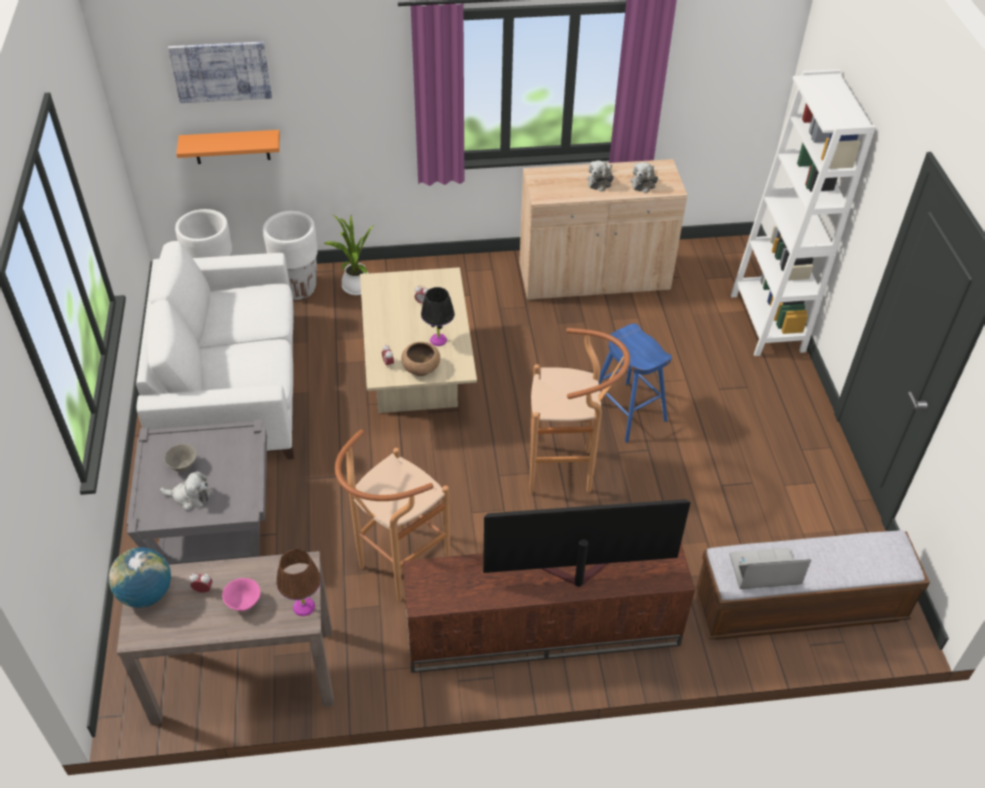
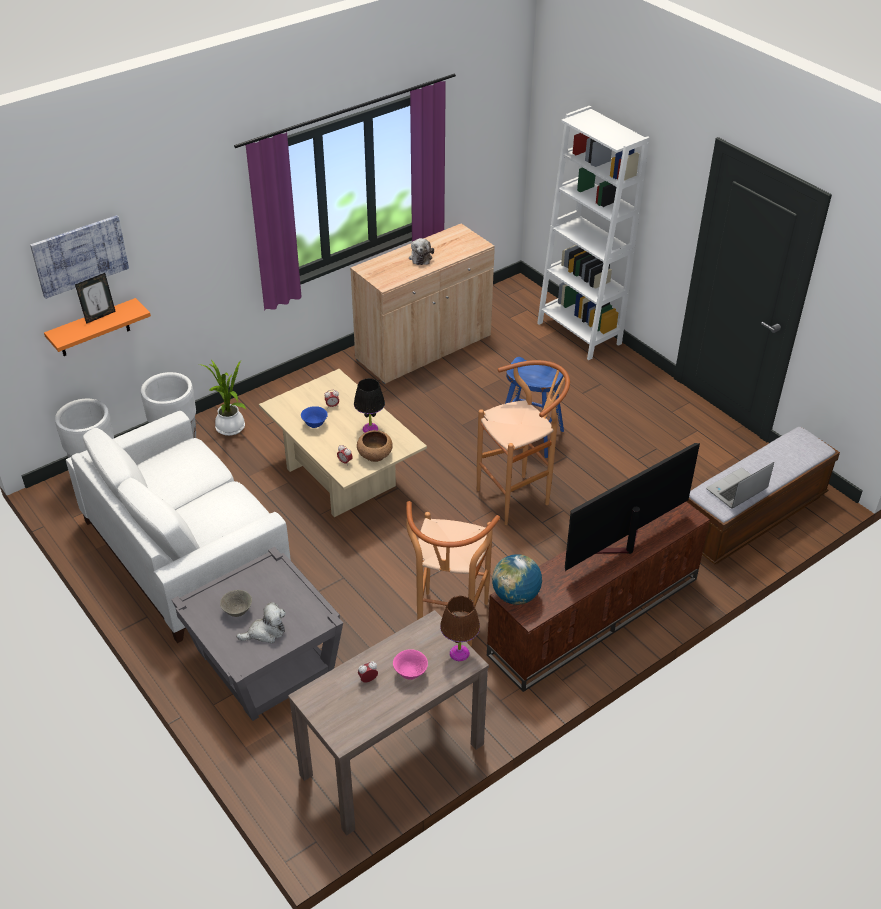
camera: 30 degrees left, 5 degrees down
globe [109,547,171,608] -> globe moved to [492,554,542,605]
plush toy [630,162,658,193] -> none
none -> picture frame [75,273,116,324]
none -> blue bowl [301,406,328,428]

